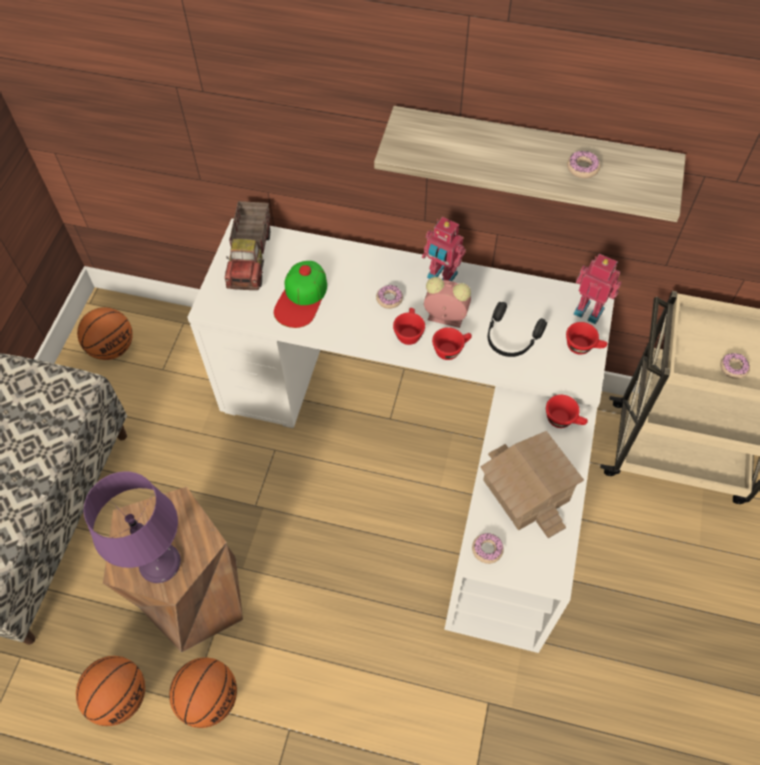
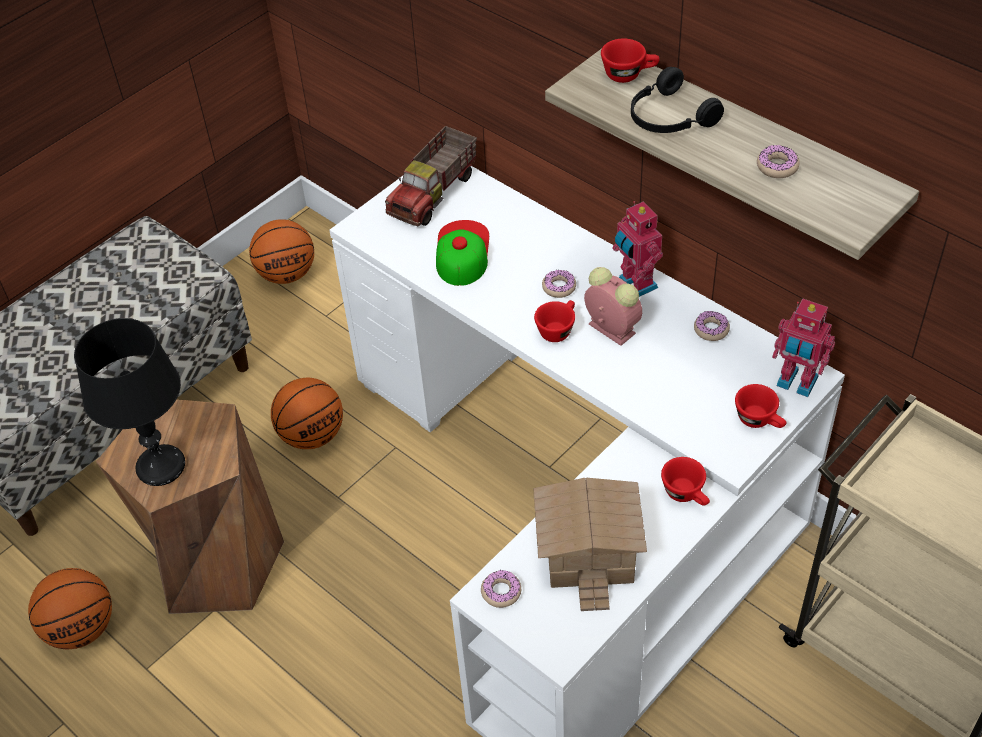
camera: 30 degrees right, 10 degrees down
purple table lamp [84,471,181,583] -> black table lamp [74,318,185,486]
basketball [169,657,237,728] -> basketball moved to [271,378,343,449]
cap [274,261,327,328] -> cap turned 135 degrees clockwise [436,220,489,286]
red cup [432,327,472,360] -> red cup moved to [601,39,660,83]
black headphones [488,302,547,357] -> black headphones moved to [631,67,724,133]
toy robot [573,254,621,324] -> toy robot turned 150 degrees clockwise [772,299,835,397]
donut [720,353,750,379] -> donut moved to [694,311,730,341]

